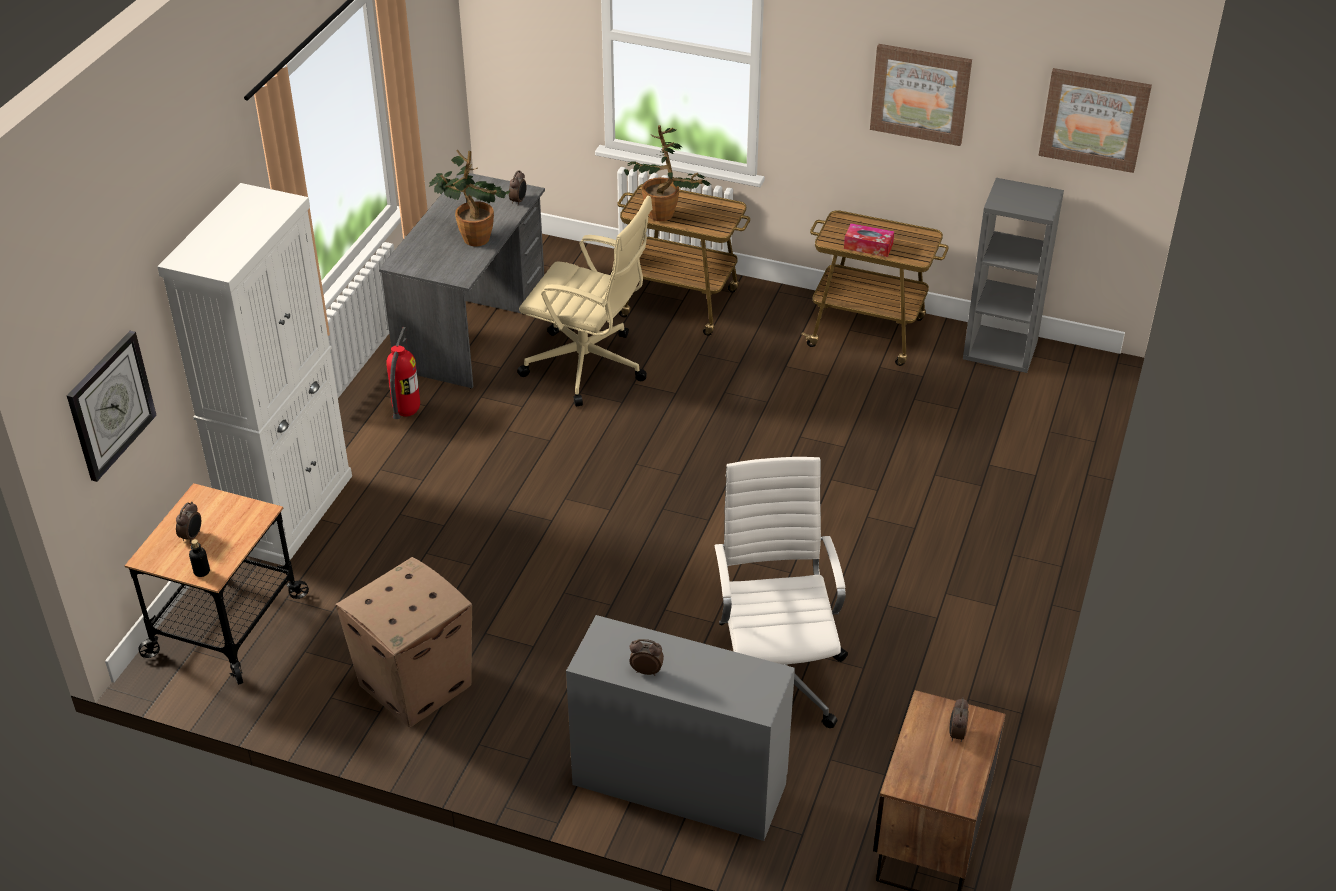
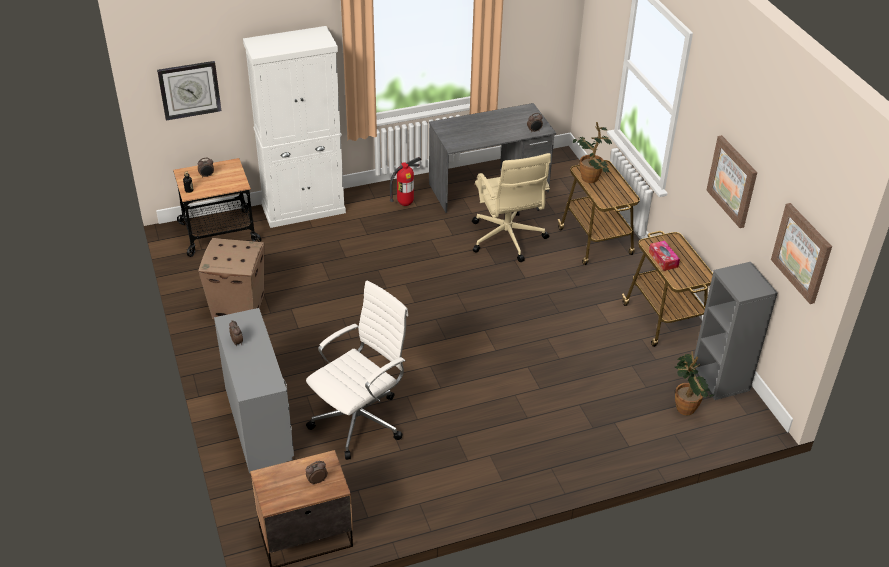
camera: 50 degrees right, 0 degrees up
potted plant [429,150,510,247] -> potted plant moved to [675,351,714,415]

